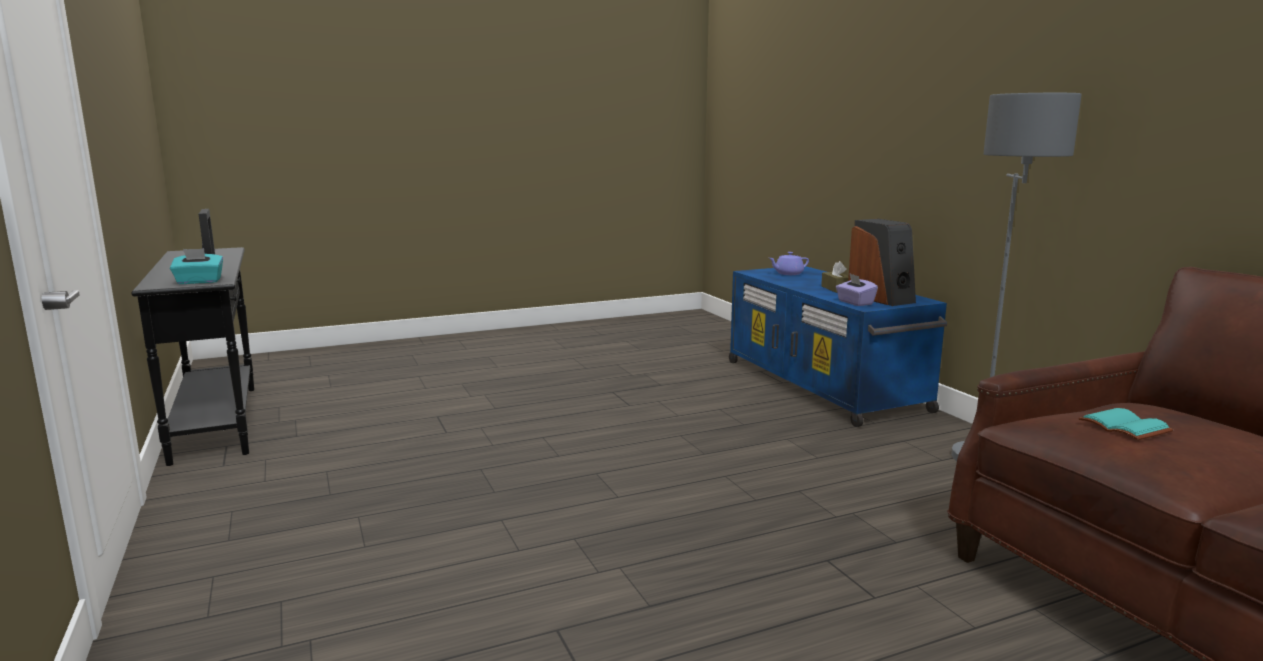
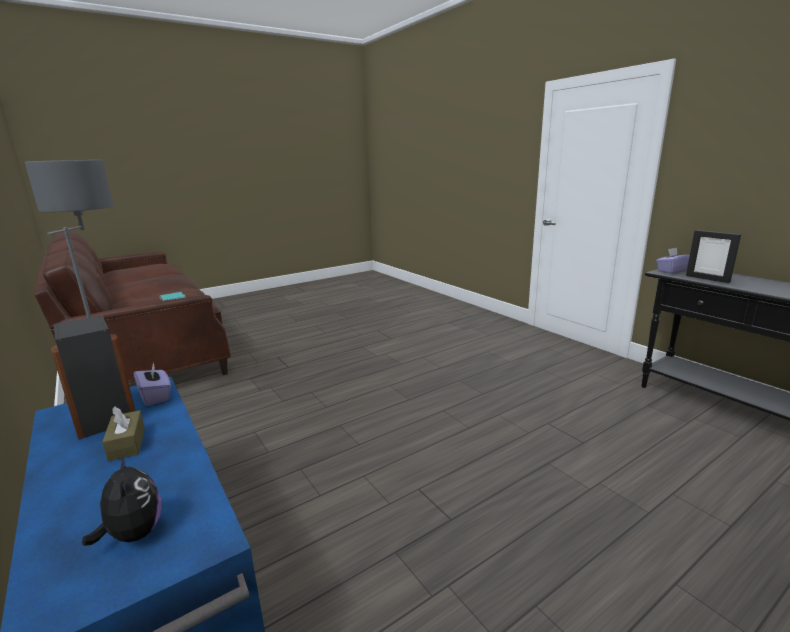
camera: 170 degrees right, 5 degrees up
turquoise tissue box [170,248,223,284] -> purple tissue box [656,248,690,274]
purple teapot [769,252,809,275] -> plush toy [82,454,161,546]

